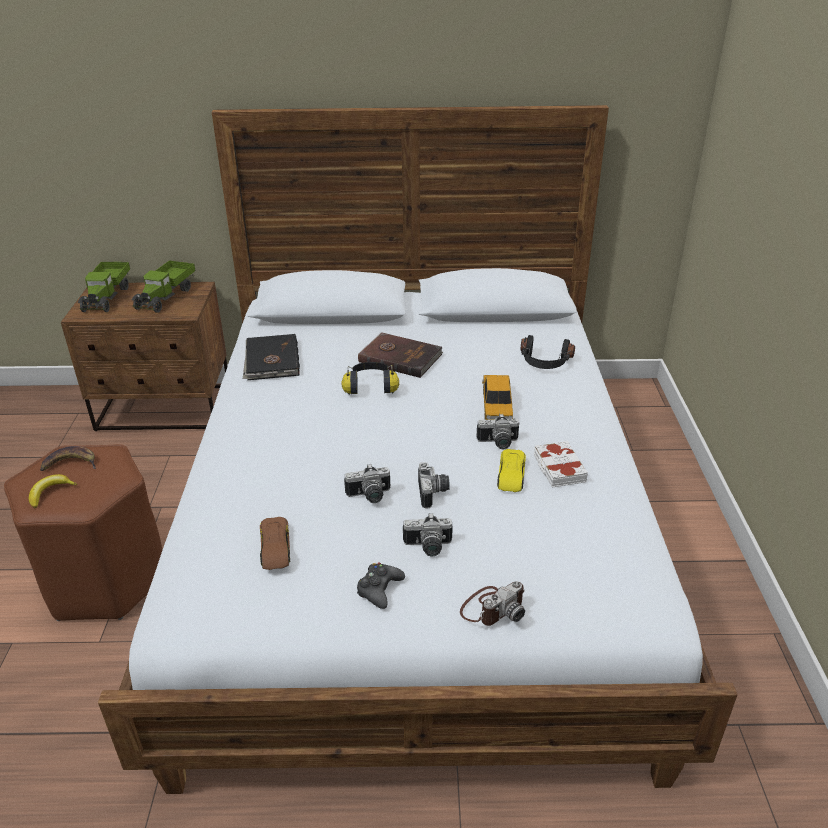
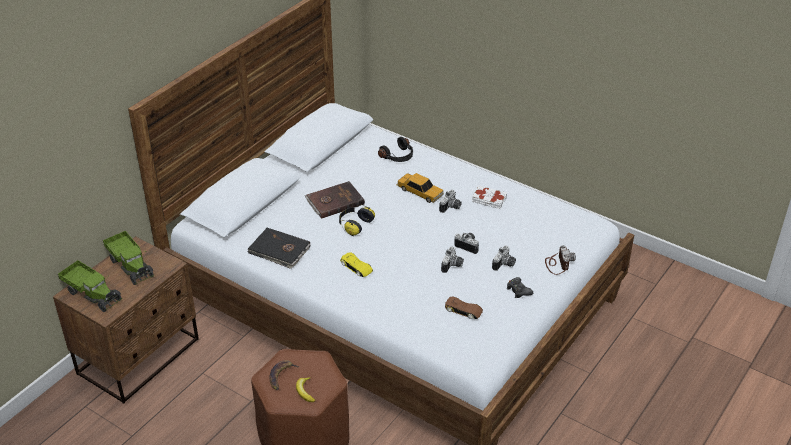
camera: 55 degrees left, 5 degrees up
yellow toy car [497,449,526,492] -> yellow toy car moved to [340,252,373,277]

